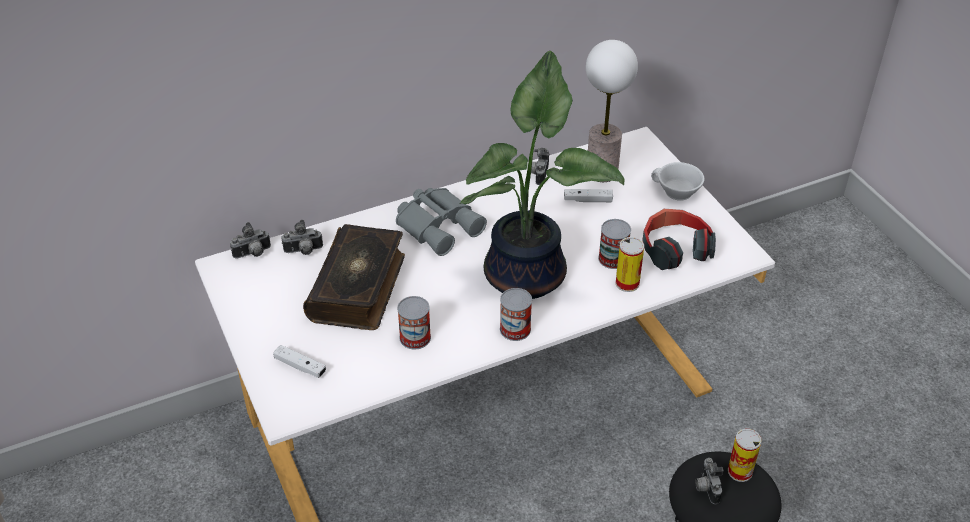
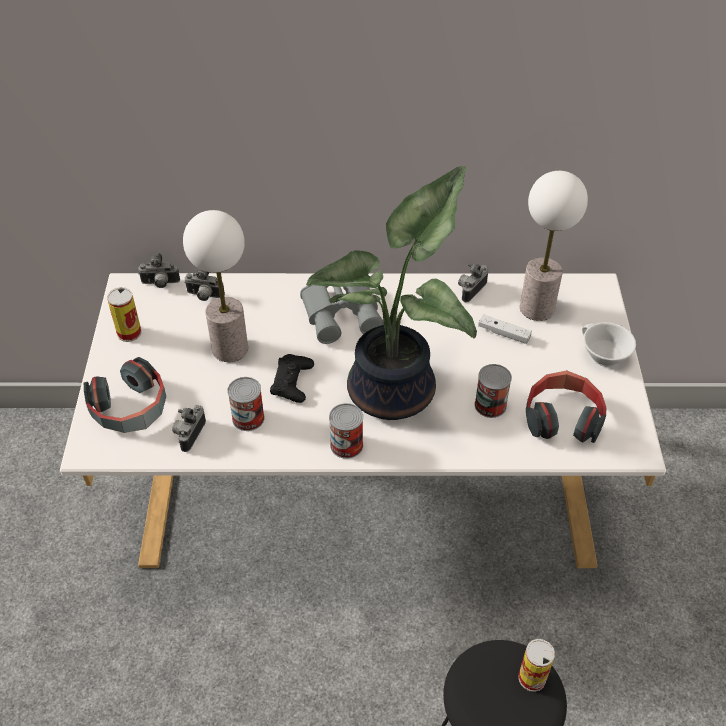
camera: 25 degrees right, 5 degrees up
white game controller [273,345,326,378] -> headphones [84,357,166,433]
book [303,224,405,330] -> table lamp [183,210,248,362]
can [616,237,644,292] -> can moved to [107,287,142,342]
camera [695,458,724,504] -> camera moved to [172,405,206,452]
none -> black game controller [270,354,314,403]

